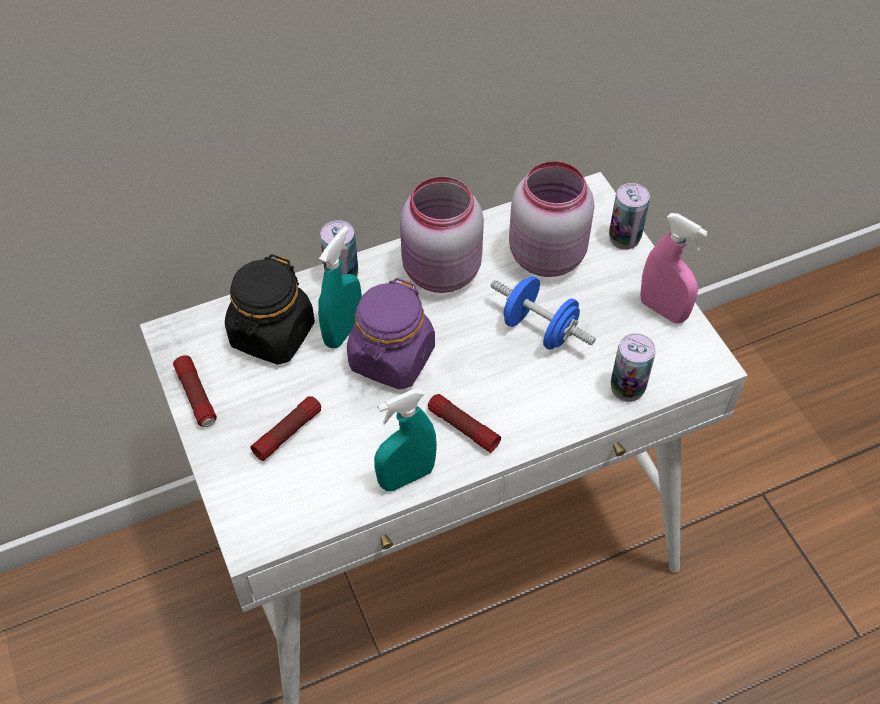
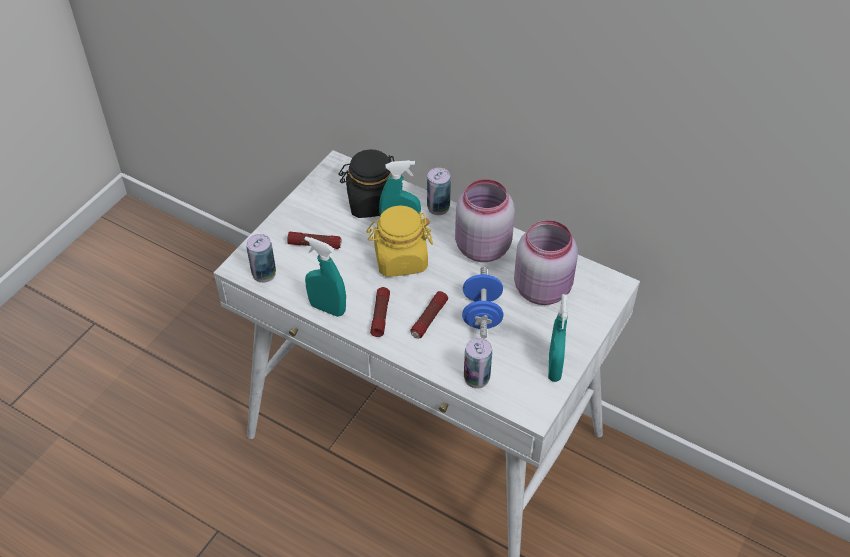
camera: 55 degrees right, 5 degrees down
flashlight [173,355,217,427] -> flashlight moved to [410,291,448,338]
purple jar [347,278,435,390] -> yellow jar [366,205,433,277]
can [609,183,650,250] -> can moved to [246,234,276,283]
pink spray bottle [640,213,708,323] -> turquoise spray bottle [548,294,568,382]

